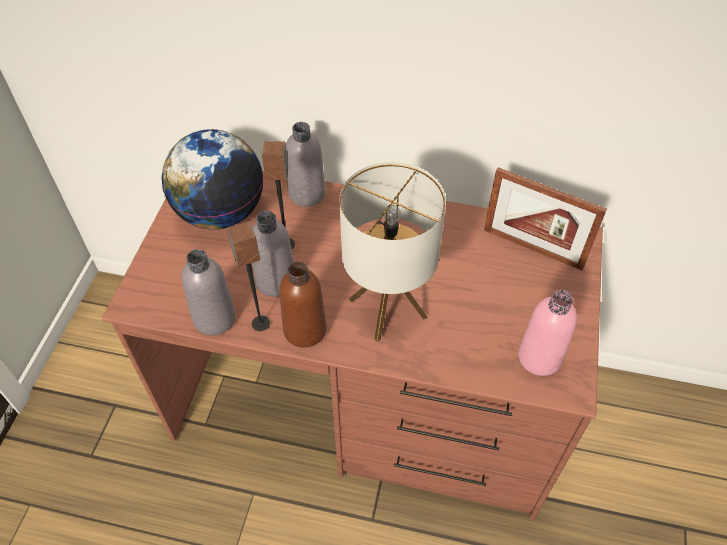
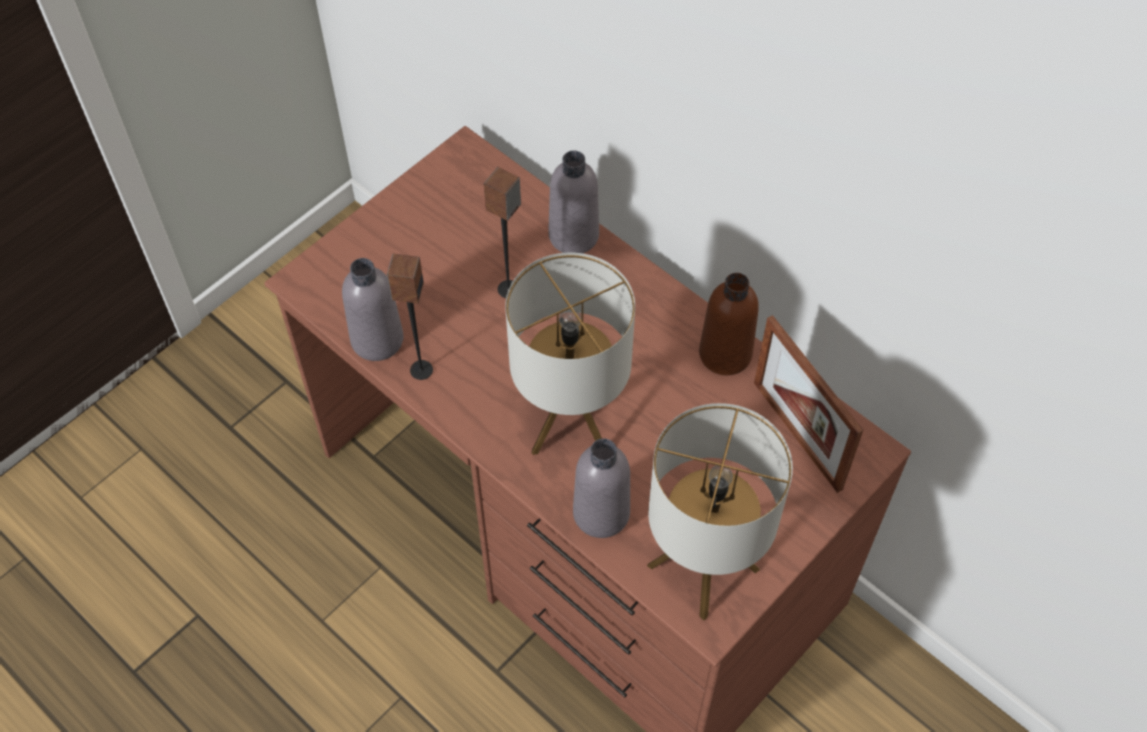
camera: 30 degrees right, 5 degrees up
globe [162,129,263,230] -> none
grey bottle [252,211,294,297] -> grey bottle moved to [573,438,630,538]
brown bottle [279,261,327,348] -> brown bottle moved to [699,273,759,375]
pink bottle [518,290,577,376] -> table lamp [647,403,793,620]

